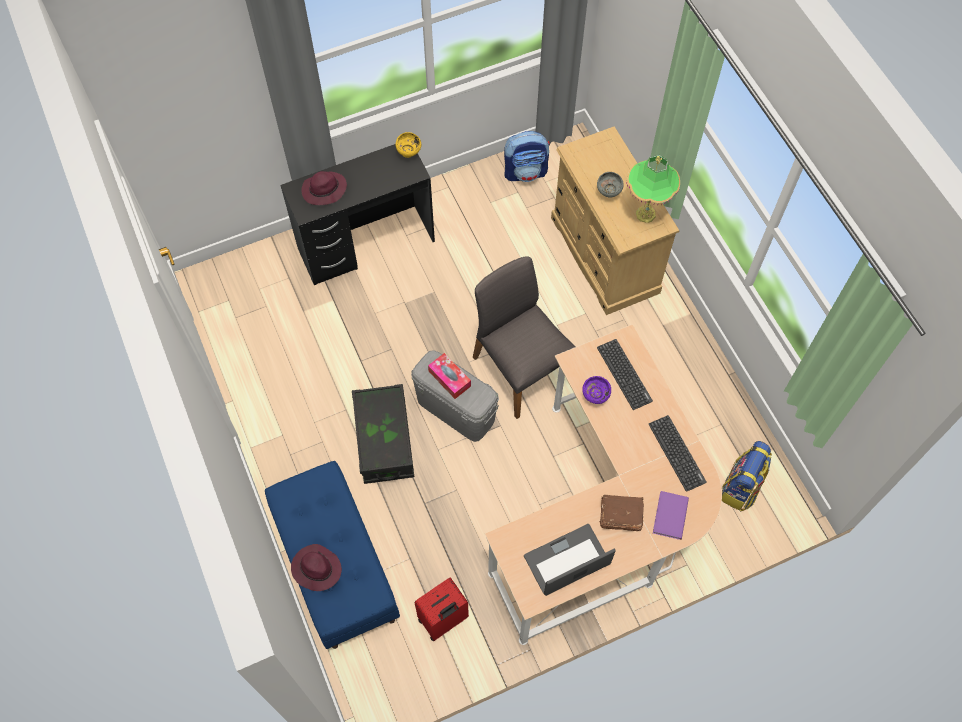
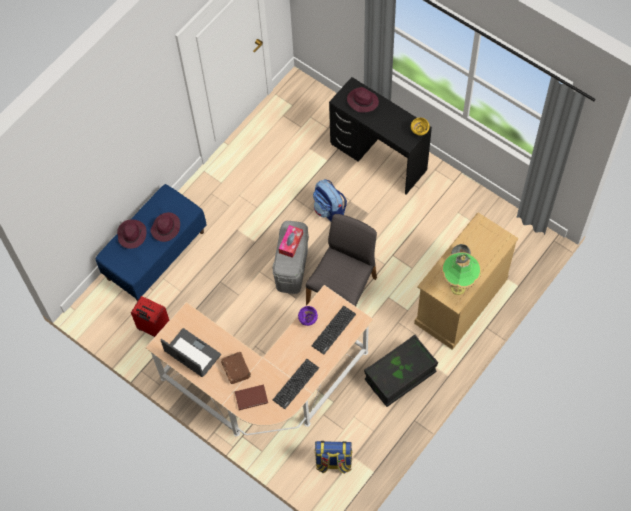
camera: 65 degrees right, 0 degrees up
black storage box [352,384,414,484] -> black storage box moved to [364,335,438,407]
backpack [504,131,550,182] -> backpack moved to [313,179,347,221]
purple book [653,491,689,540] -> brown book [235,384,268,410]
none -> purple hat [150,212,180,242]

